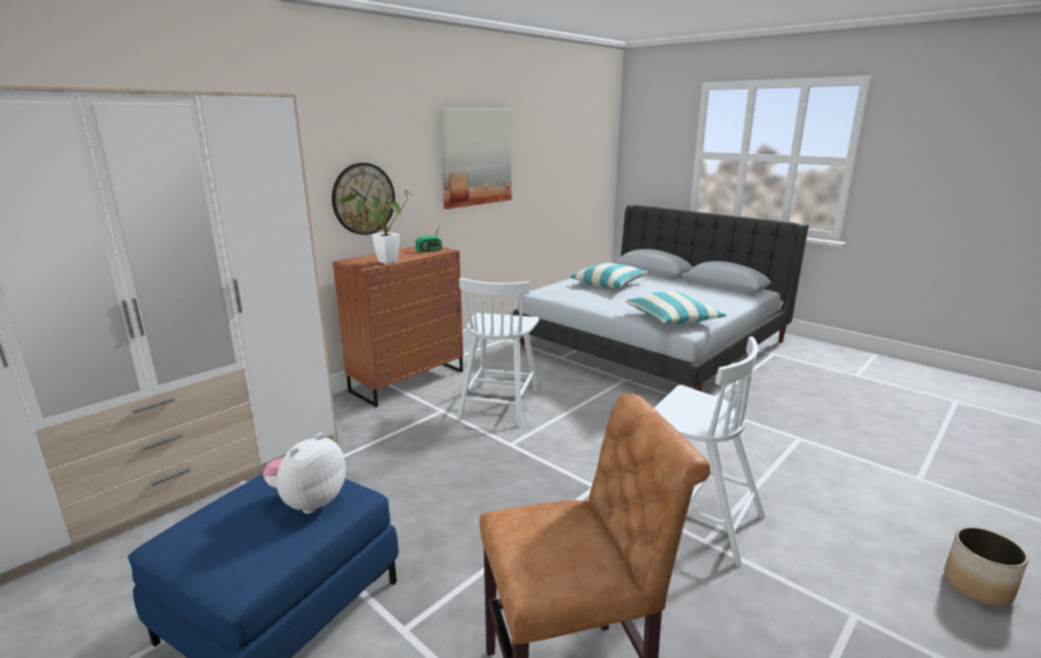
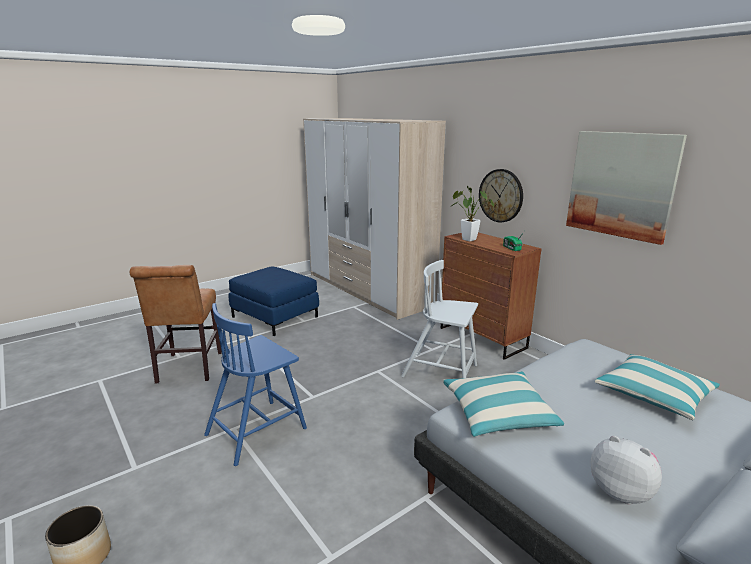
camera: 100 degrees right, 0 degrees up
plush toy [263,433,346,514] -> plush toy moved to [590,436,662,505]
white chair [654,336,765,566] -> blue chair [204,303,307,466]

